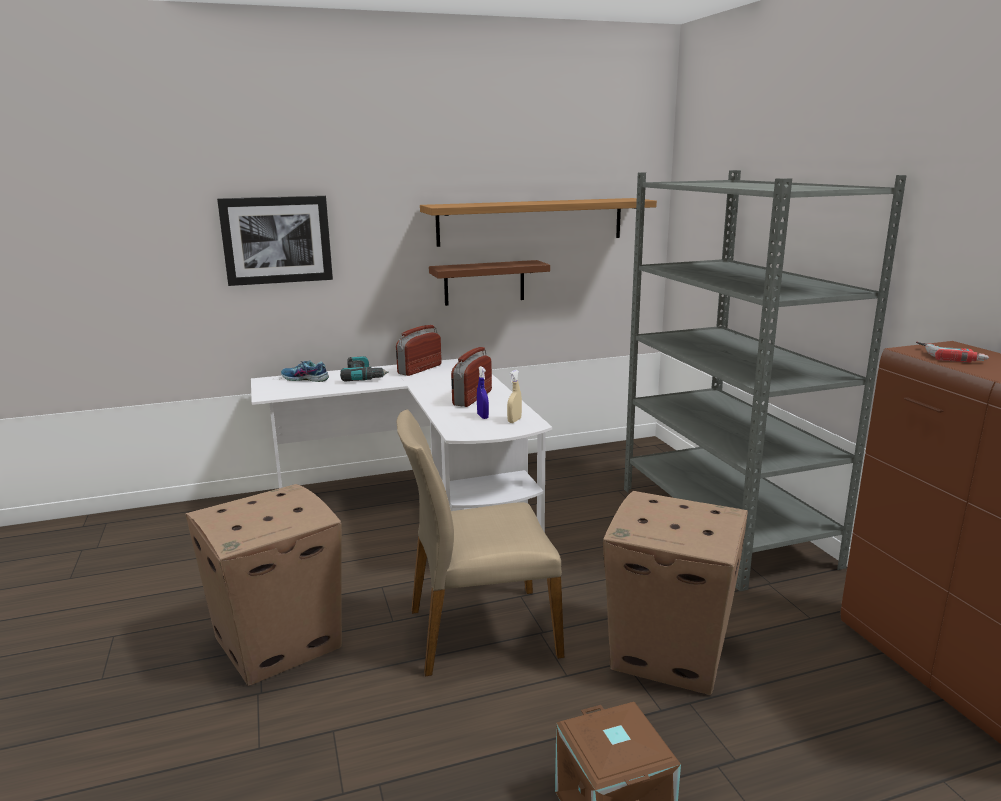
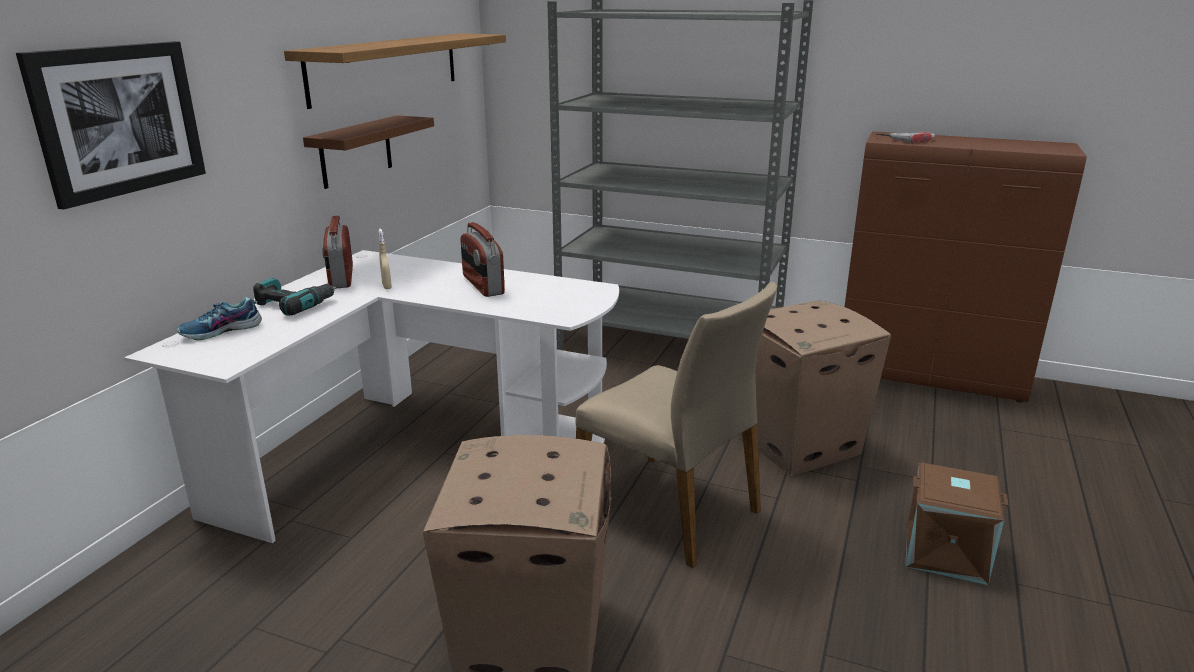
camera: 50 degrees left, 5 degrees up
beige chair [397,409,564,677] -> beige chair turned 75 degrees counterclockwise [575,282,777,568]
blue spray bottle [477,366,489,419] -> none
beige spray bottle [507,370,522,423] -> beige spray bottle moved to [379,229,392,289]

